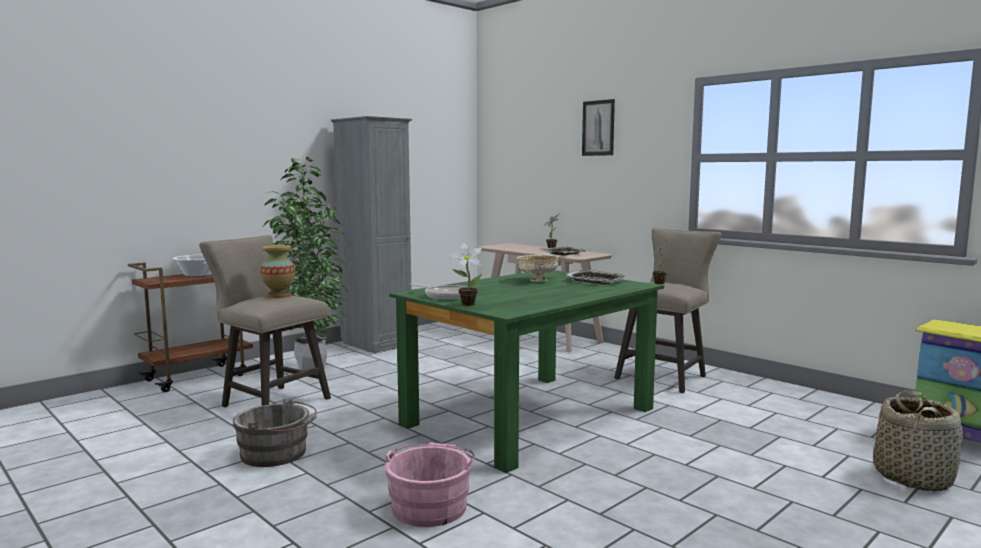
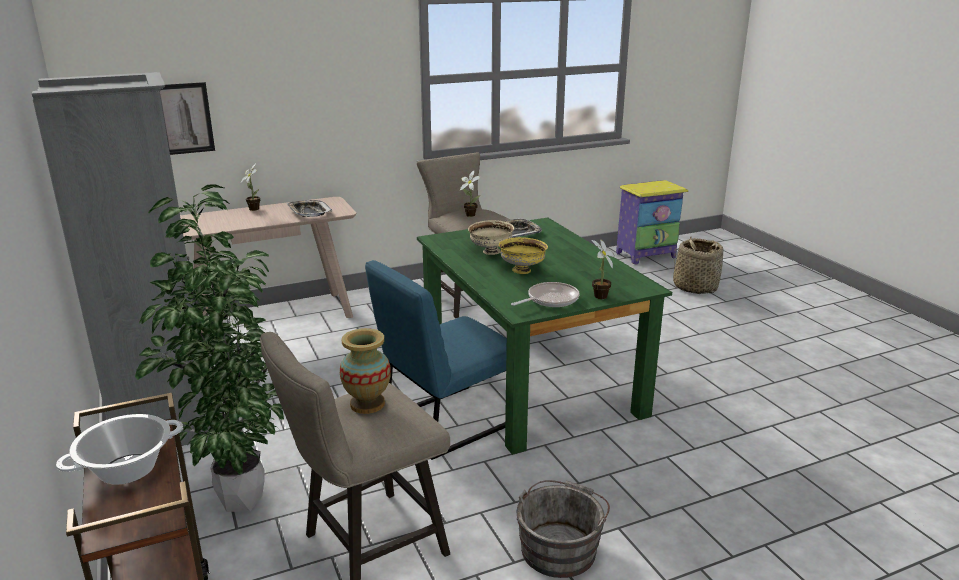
camera: 70 degrees left, 15 degrees up
pink bucket [385,443,475,527] -> none
picture [582,99,615,156] -> picture moved to [159,82,215,155]
none -> blue chair [365,260,507,460]
none -> yellow bowl [499,237,548,274]

